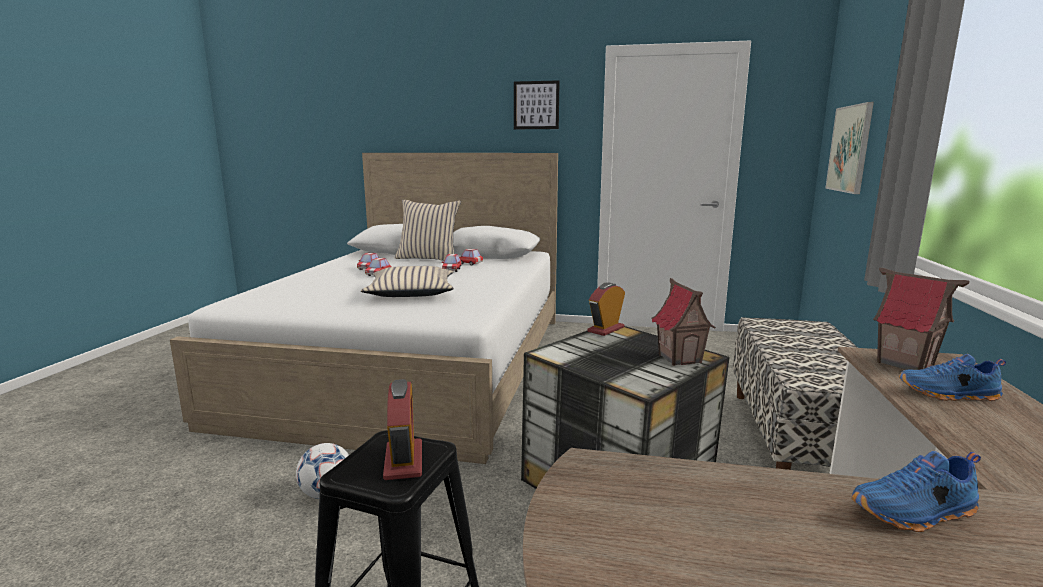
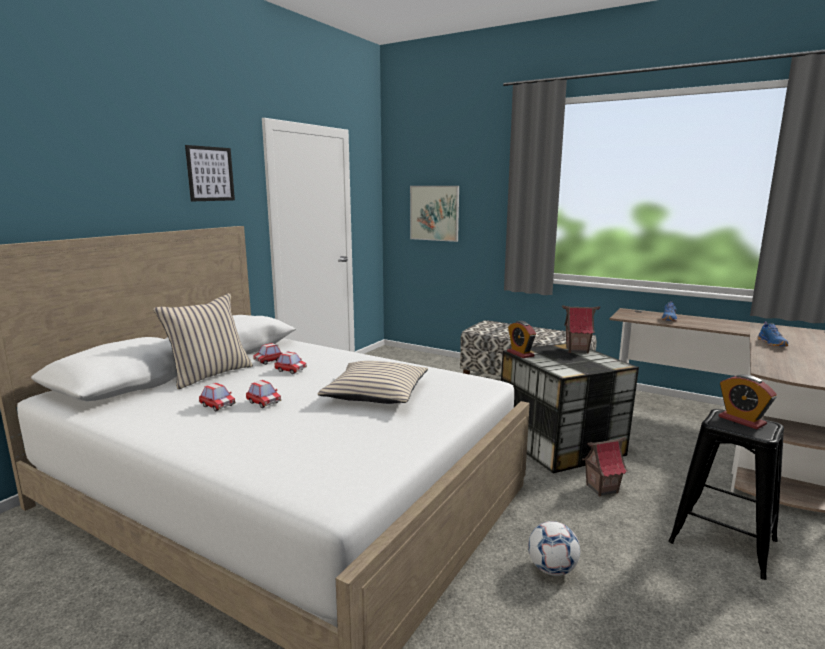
camera: 70 degrees left, 0 degrees up
alarm clock [383,379,422,480] -> alarm clock turned 135 degrees counterclockwise [719,374,777,429]
toy house [873,268,970,370] -> toy house moved to [582,437,628,497]

